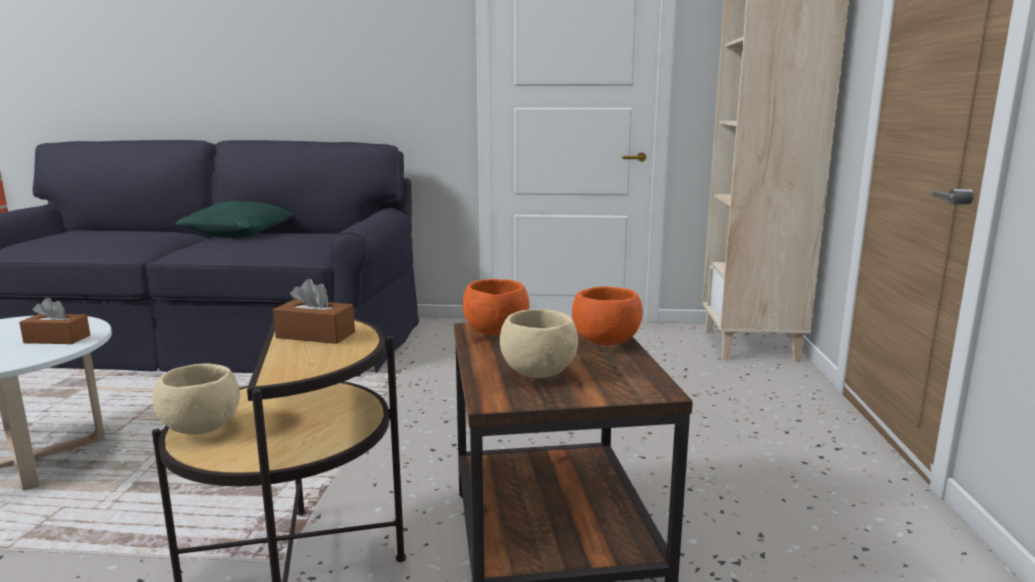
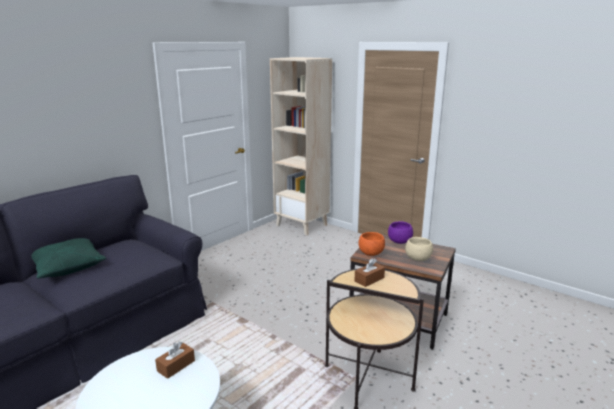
camera: 55 degrees left, 5 degrees up
beige bowl [153,364,240,434] -> none
orange bowl [572,286,643,345] -> purple bowl [388,221,413,244]

